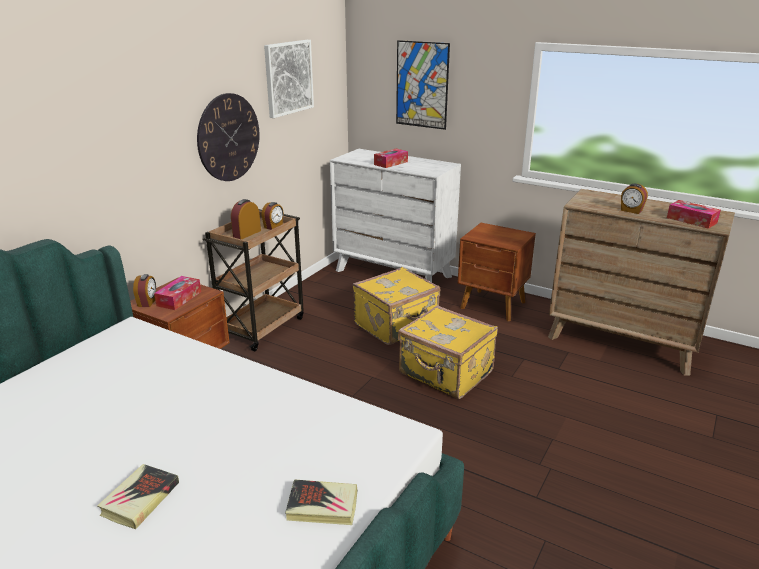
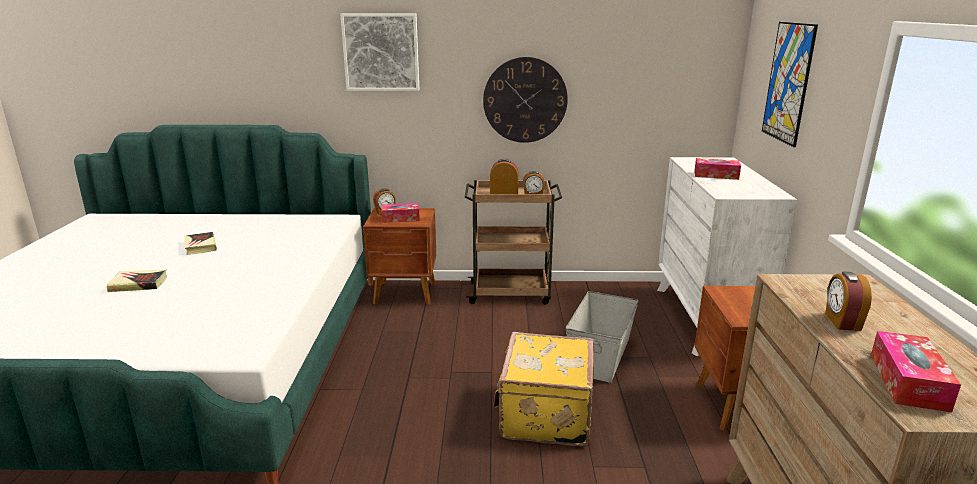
camera: 60 degrees right, 5 degrees down
picture [264,40,314,118] -> picture moved to [340,14,419,91]
book [285,479,358,525] -> book moved to [184,232,217,255]
yellow suitcase [353,267,440,345] -> grey storage box [566,291,639,383]

